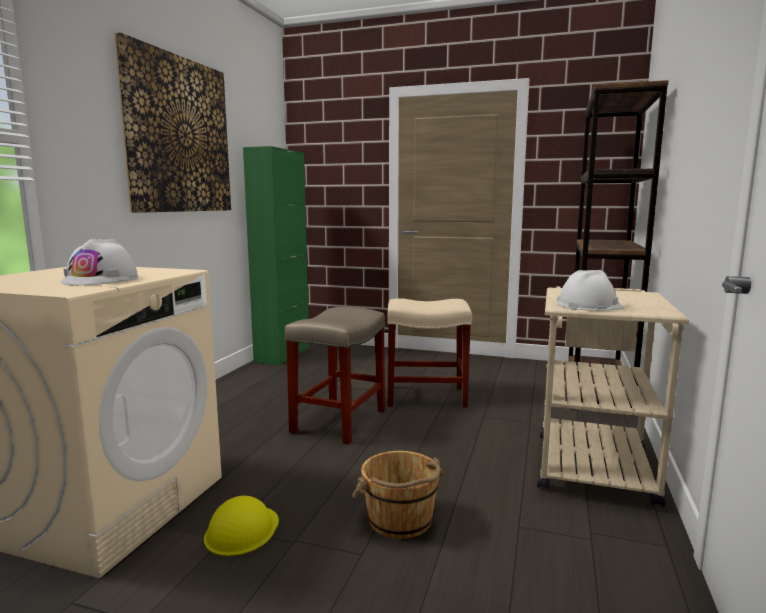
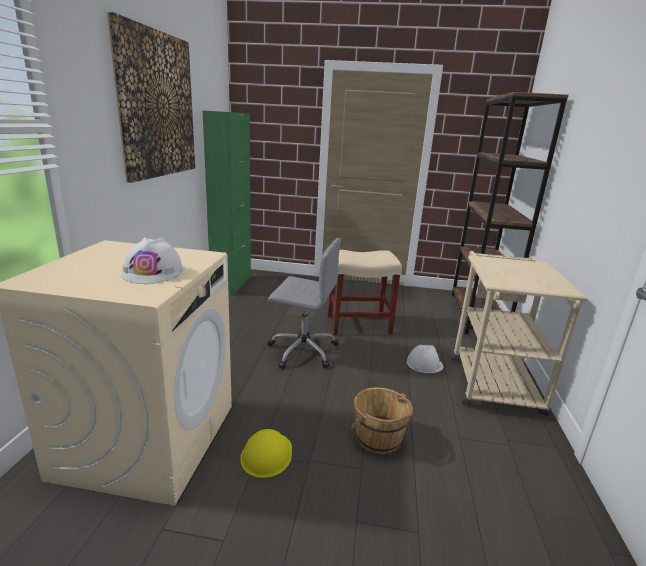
camera: 10 degrees left, 10 degrees up
beige stool [285,307,386,444] -> grey office chair [267,238,342,369]
white hard hat [557,270,624,311] -> white hard hat moved to [407,345,443,373]

